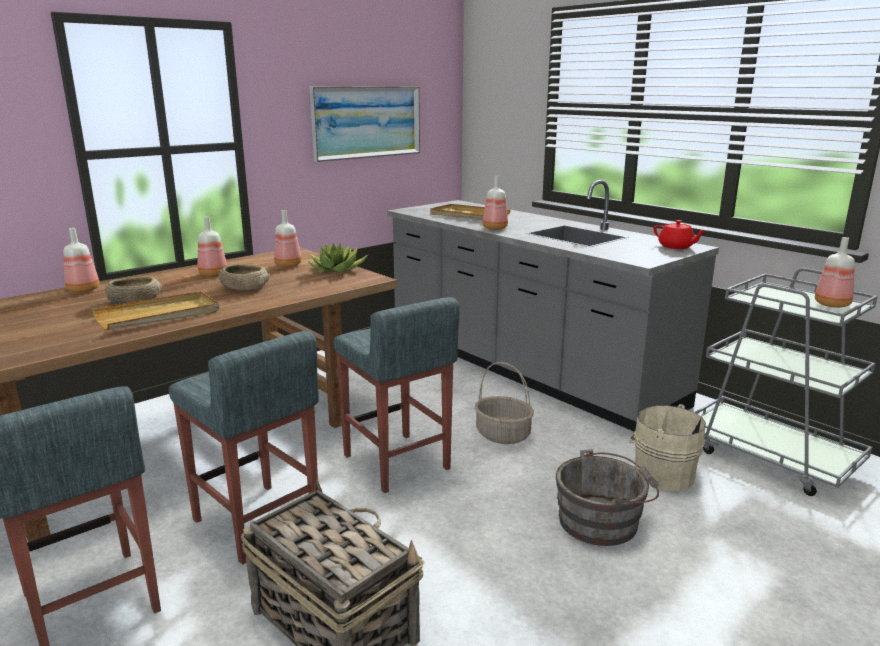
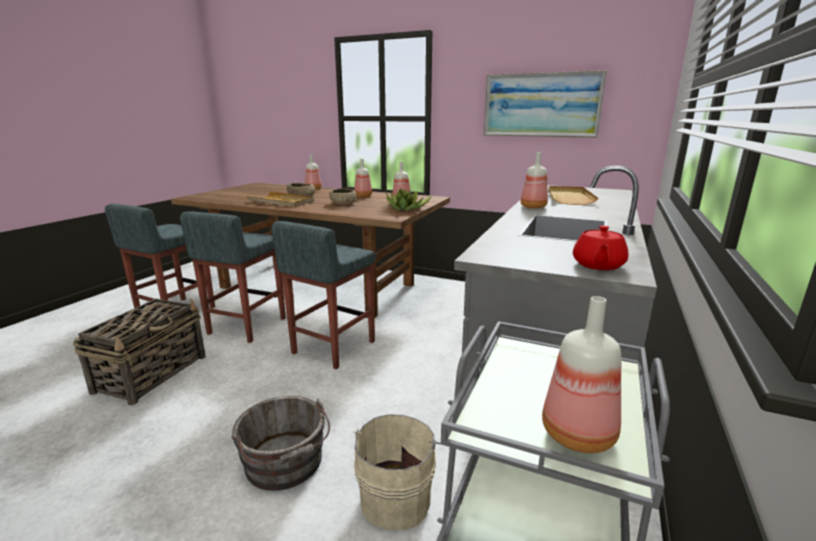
camera: 65 degrees right, 0 degrees up
basket [475,362,534,444] -> none

